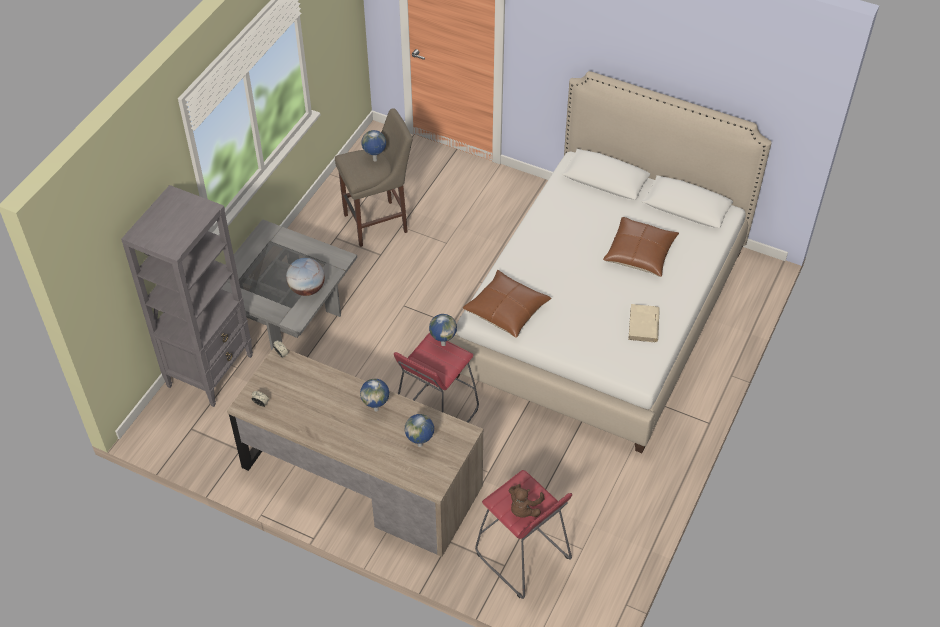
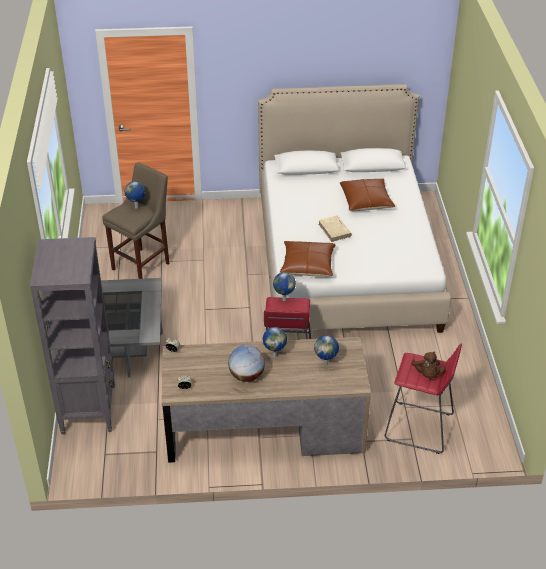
camera: 30 degrees left, 10 degrees down
globe [286,258,325,296] -> globe moved to [228,345,265,382]
beige book [628,304,660,342] -> beige book moved to [319,216,352,242]

